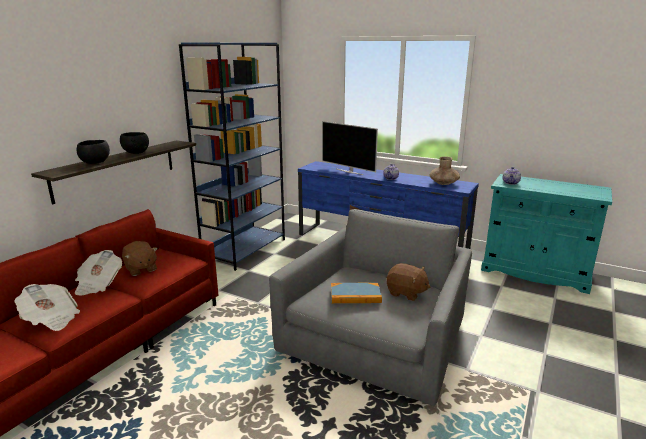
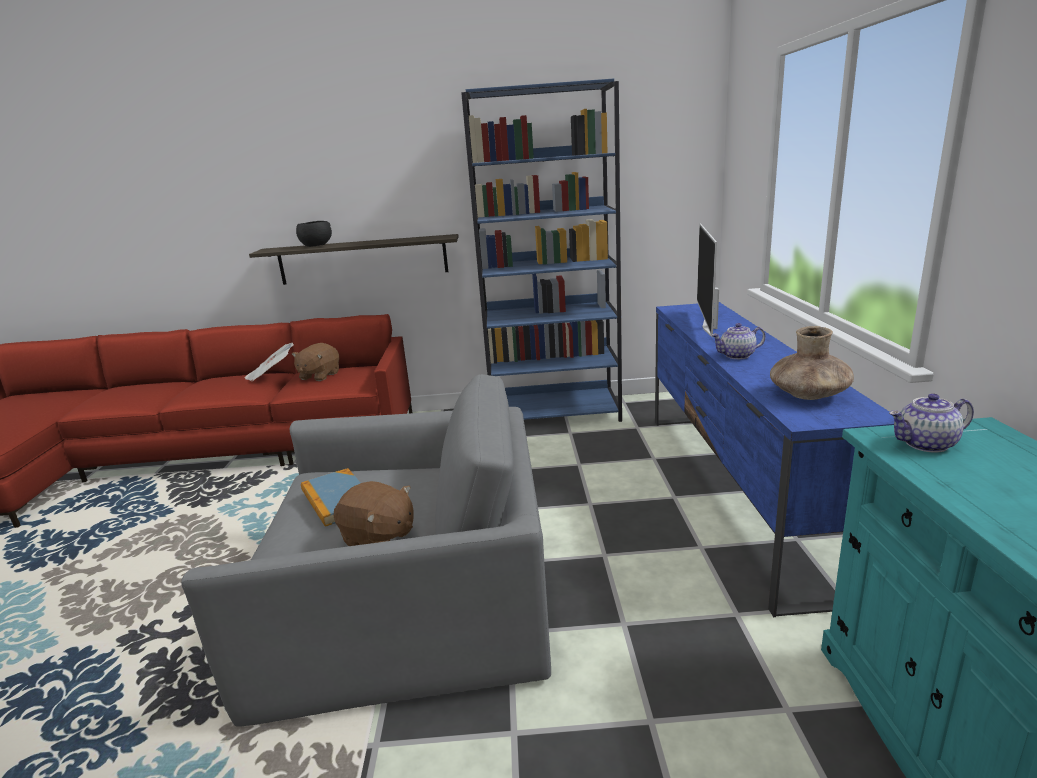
camera: 60 degrees right, 0 degrees up
newspaper [14,284,80,331] -> none
black bowl [120,132,149,154] -> none
brown plush toy [386,263,430,301] -> brown plush toy turned 60 degrees counterclockwise [334,481,414,546]

